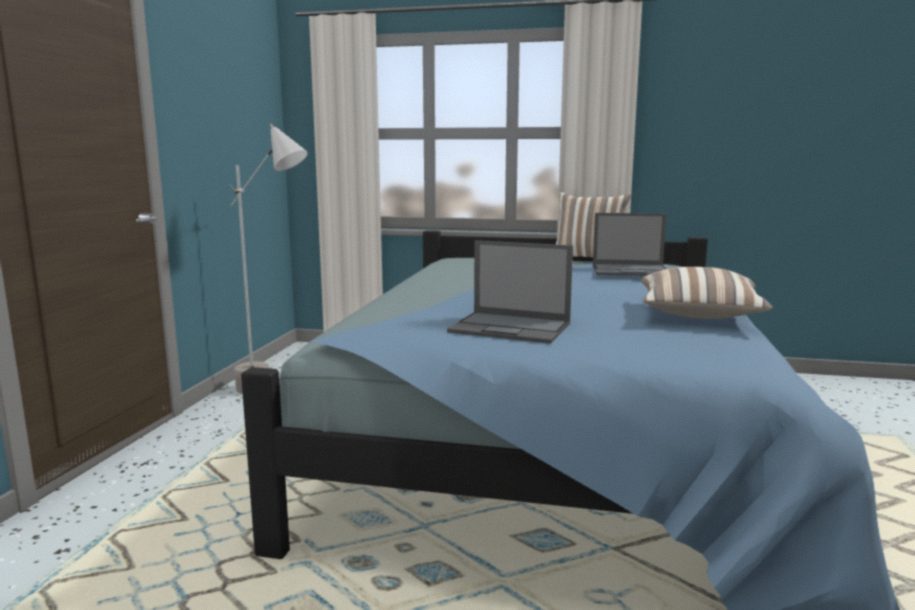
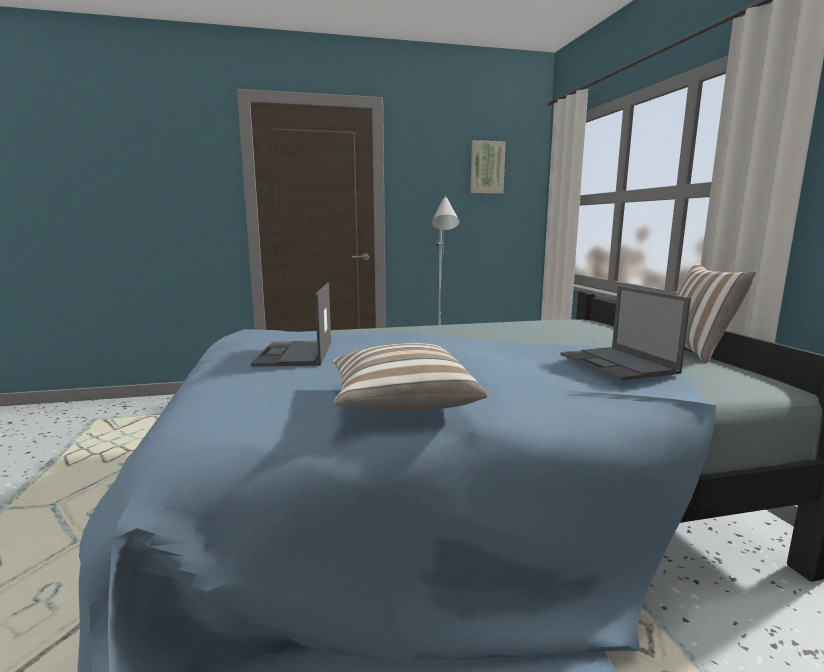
camera: 65 degrees right, 0 degrees up
none -> picture [471,140,506,194]

